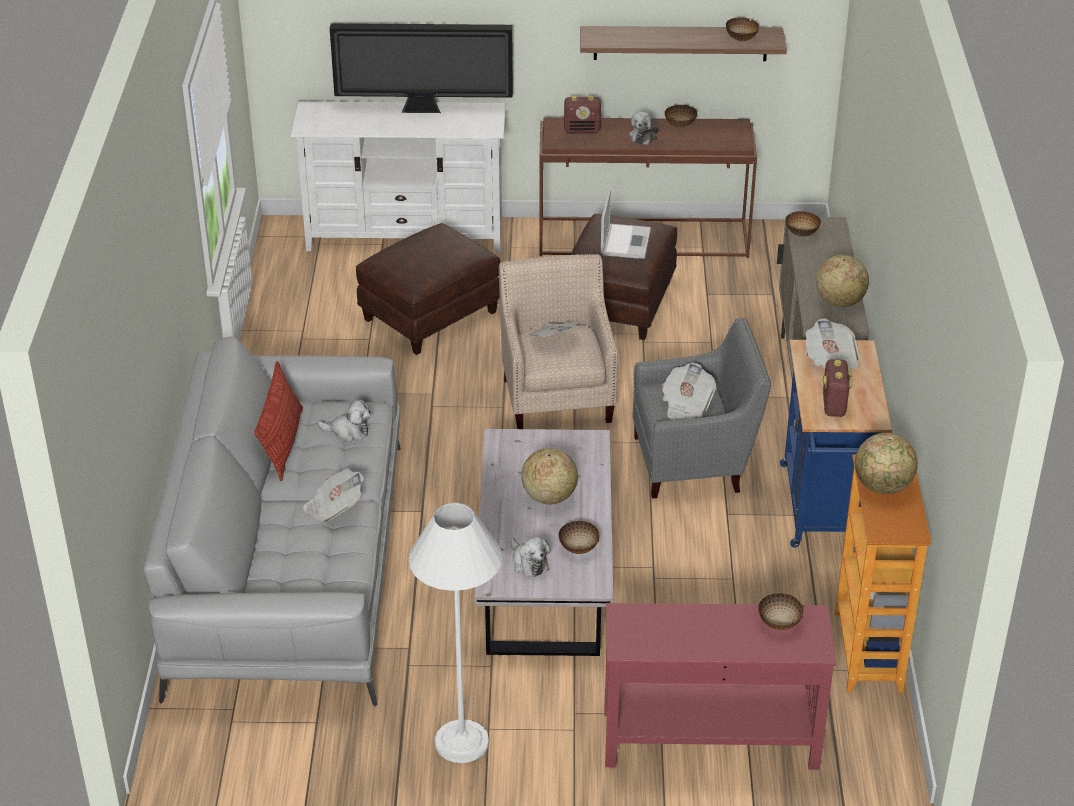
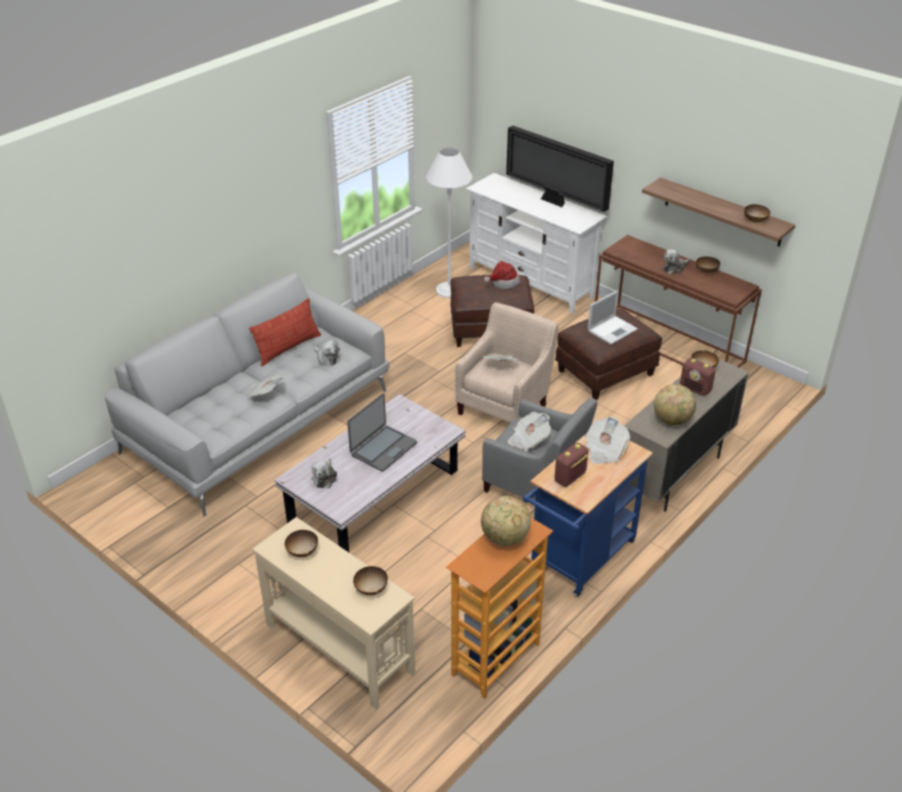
camera: 40 degrees right, 0 degrees up
white floor lamp [408,503,503,763] -> white floor lamp moved to [426,148,472,298]
globe [521,448,578,504] -> laptop [347,393,417,472]
bowl [559,521,599,554] -> bowl moved to [285,530,318,558]
radio [564,96,601,134] -> radio moved to [680,358,716,396]
red console table [604,603,836,770] -> beige console table [252,517,415,709]
none -> hat [484,261,520,289]

